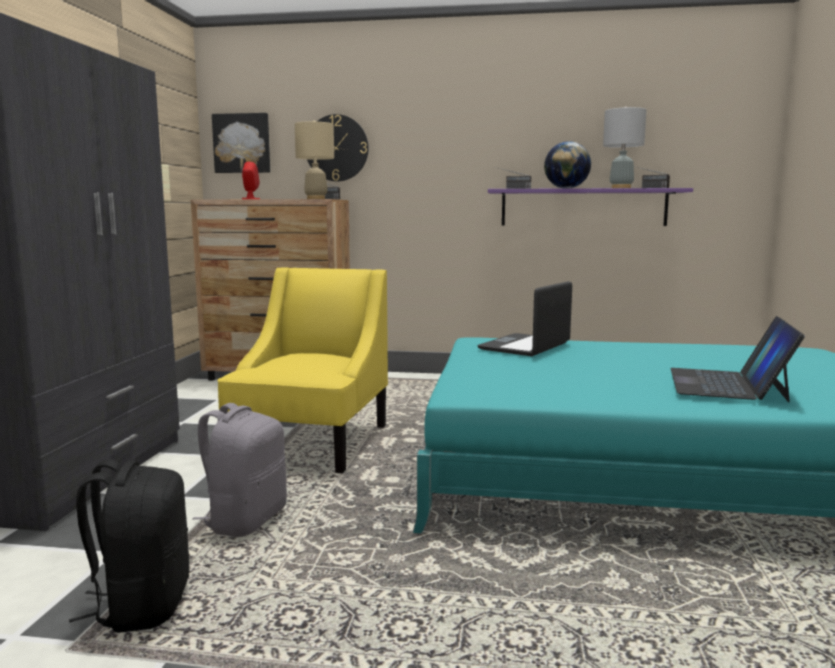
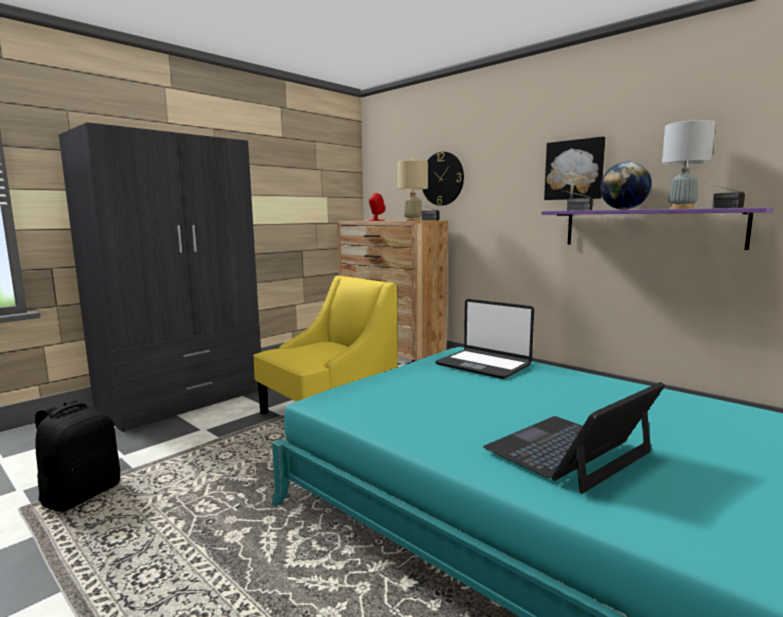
camera: 35 degrees right, 0 degrees up
grey backpack [193,403,287,537] -> none
picture [212,113,270,173] -> picture moved to [544,137,605,200]
laptop [478,281,572,356] -> laptop turned 120 degrees counterclockwise [435,299,534,379]

